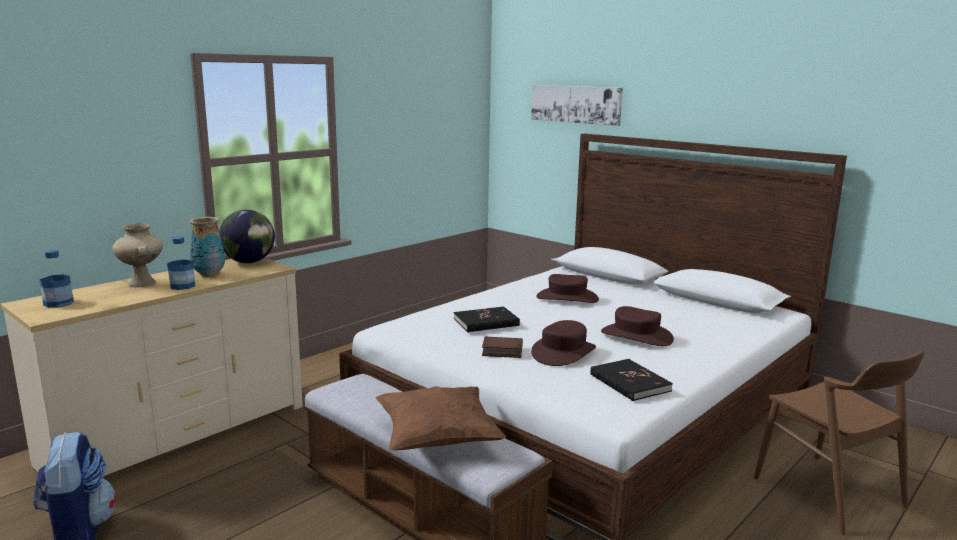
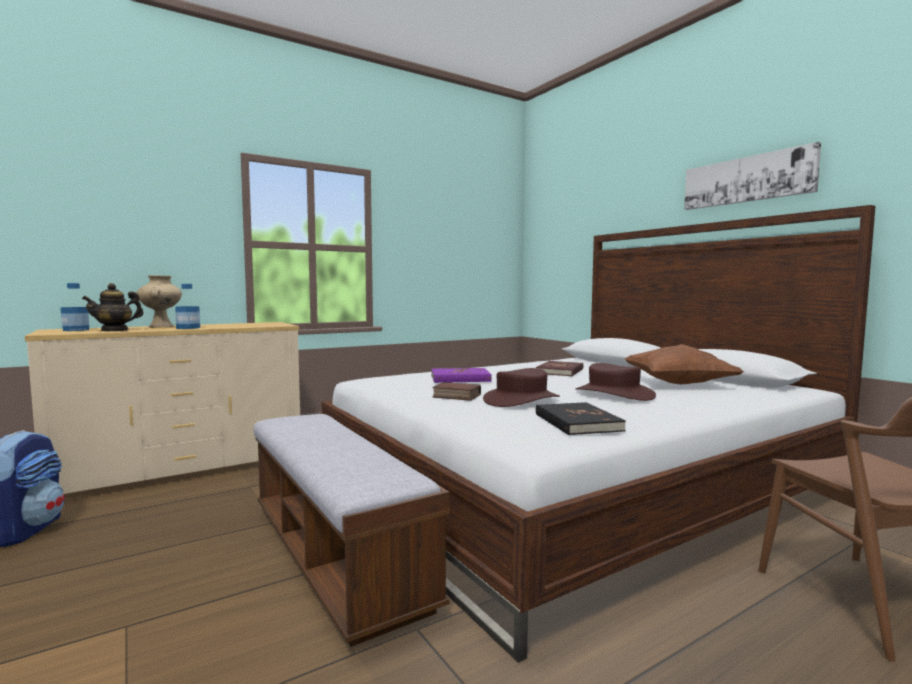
camera: 15 degrees right, 10 degrees down
vase [189,217,225,277] -> none
globe [219,210,275,263] -> none
brown pillow [375,386,506,450] -> brown pillow moved to [625,344,744,384]
black book [454,307,520,332] -> purple book [431,368,492,383]
picture [531,85,623,126] -> picture moved to [684,142,821,210]
brown hat [536,274,599,303] -> red book [536,361,583,376]
none -> teapot [82,283,144,331]

